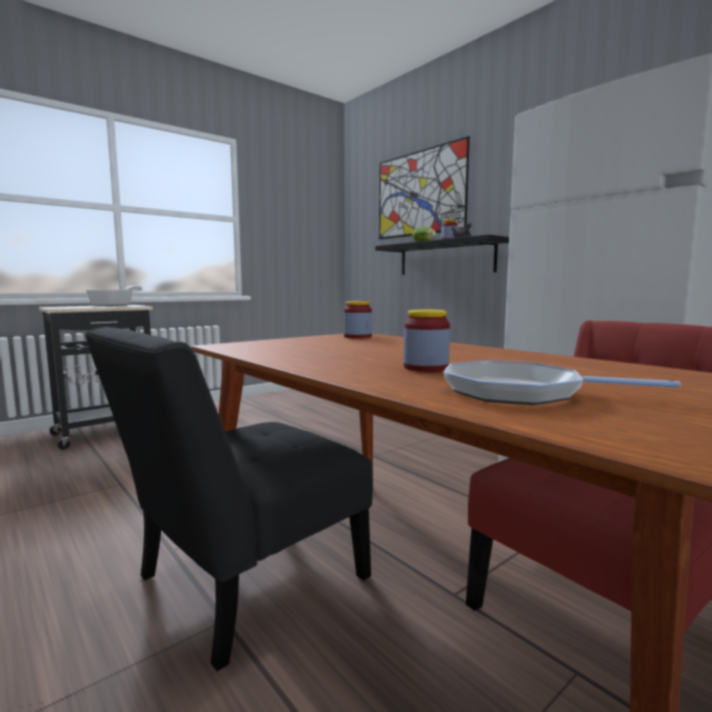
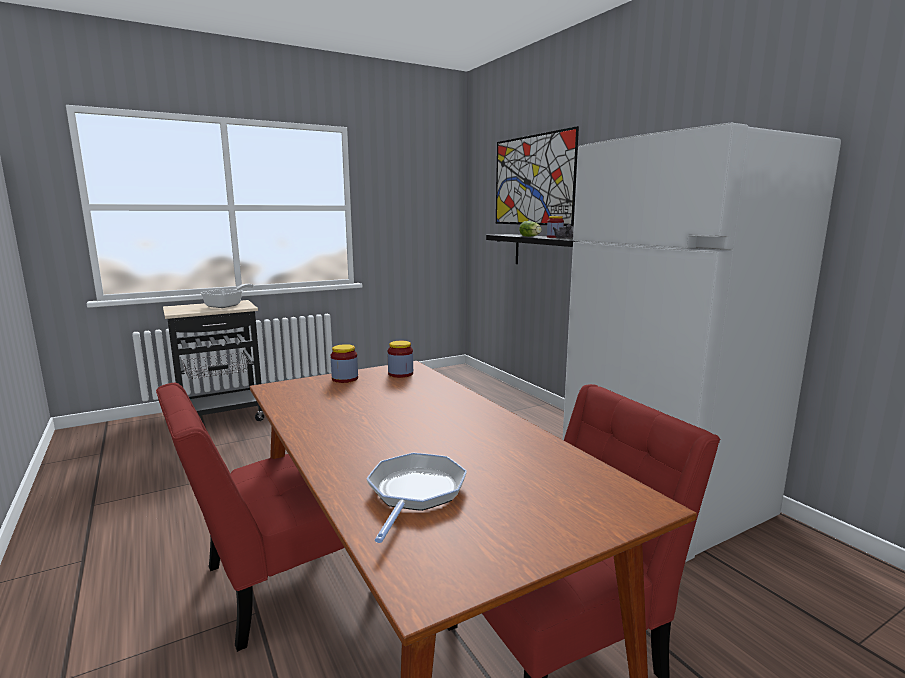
camera: 10 degrees right, 5 degrees up
black chair [85,327,373,671] -> red chair [156,383,345,652]
jar [403,310,450,372] -> jar moved to [331,344,358,383]
frying pan [444,360,681,405] -> frying pan turned 75 degrees clockwise [366,453,467,543]

